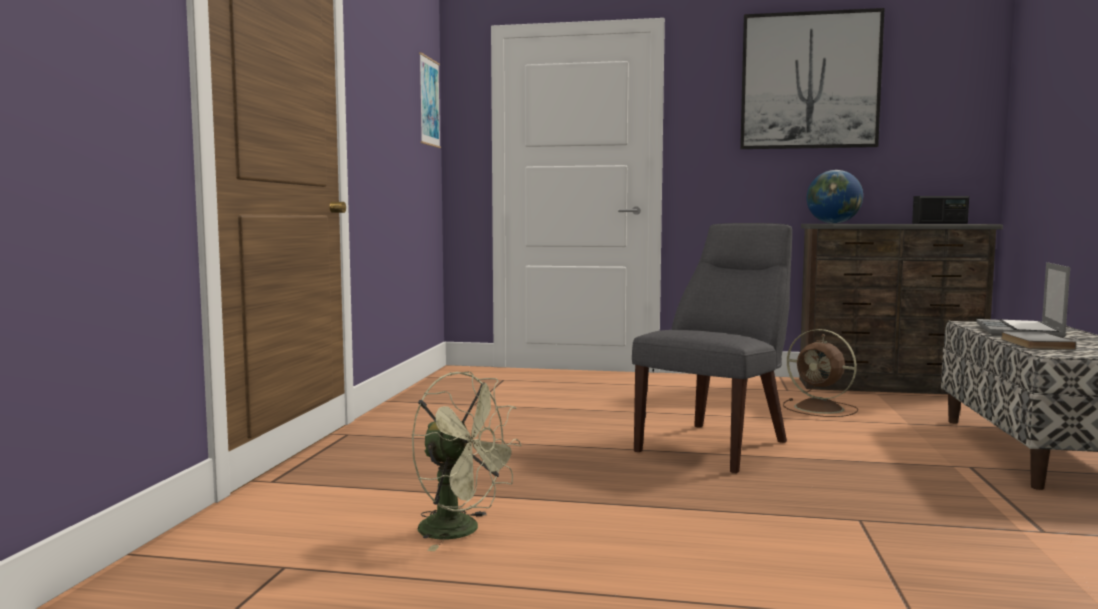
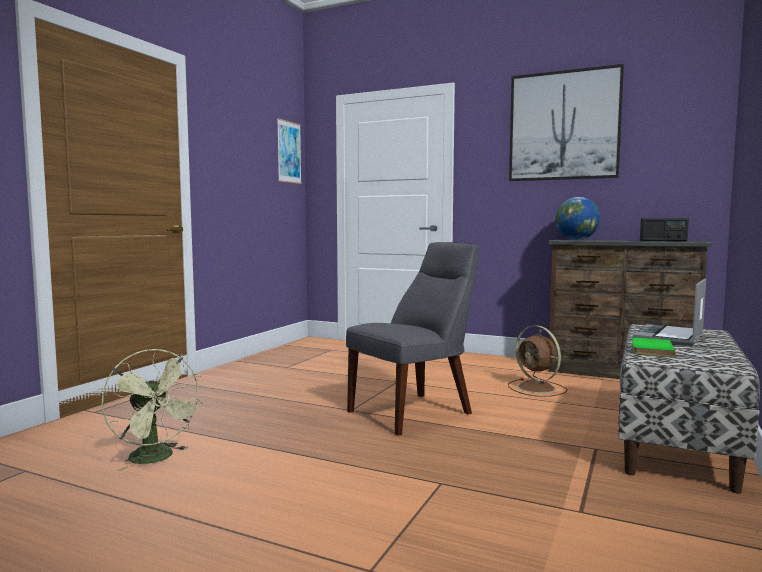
camera: 15 degrees right, 0 degrees up
grey book [1001,331,1076,350] -> green book [632,337,675,357]

